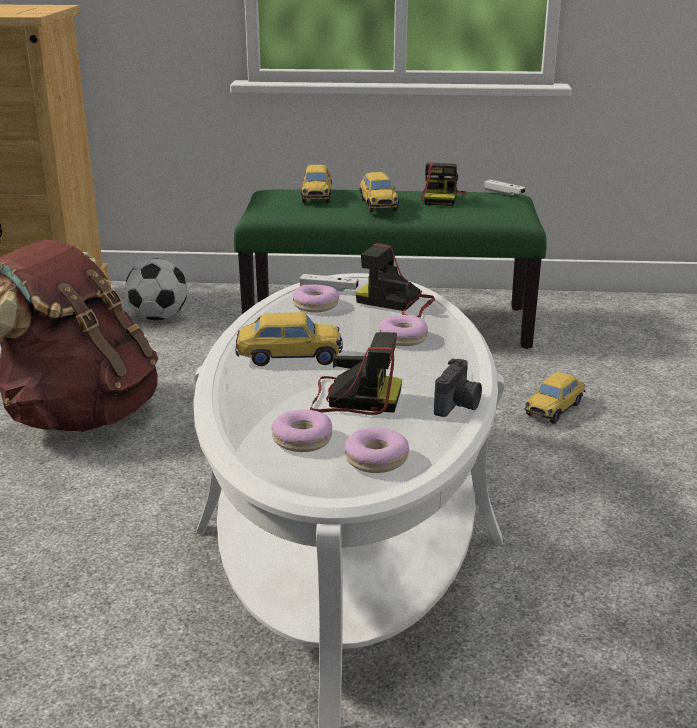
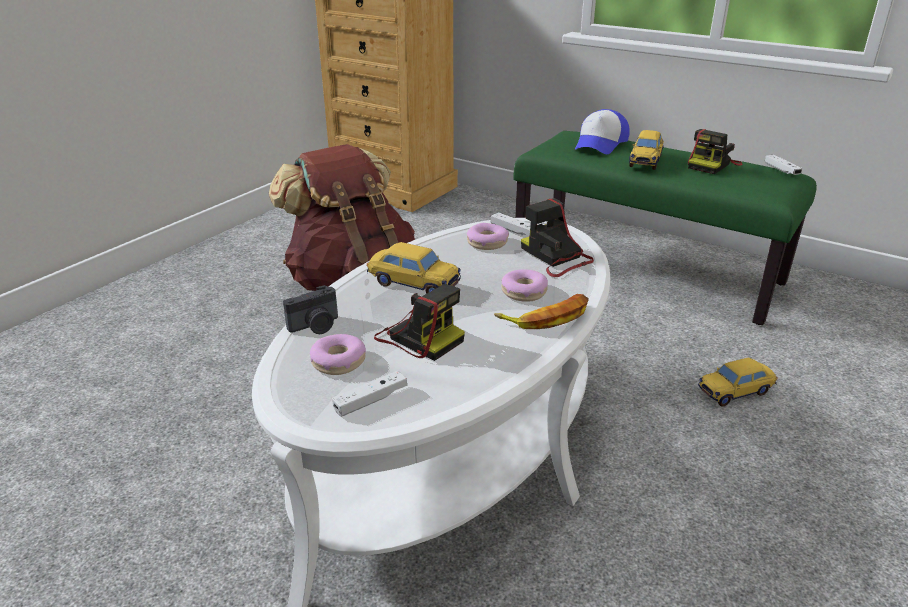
camera: 30 degrees right, 5 degrees up
football [125,258,187,320] -> none
toy car [301,165,332,203] -> cap [575,109,630,154]
donut [345,428,409,473] -> white game controller [332,371,407,417]
camera [434,358,482,417] -> camera moved to [283,285,338,334]
none -> banana [494,294,589,329]

